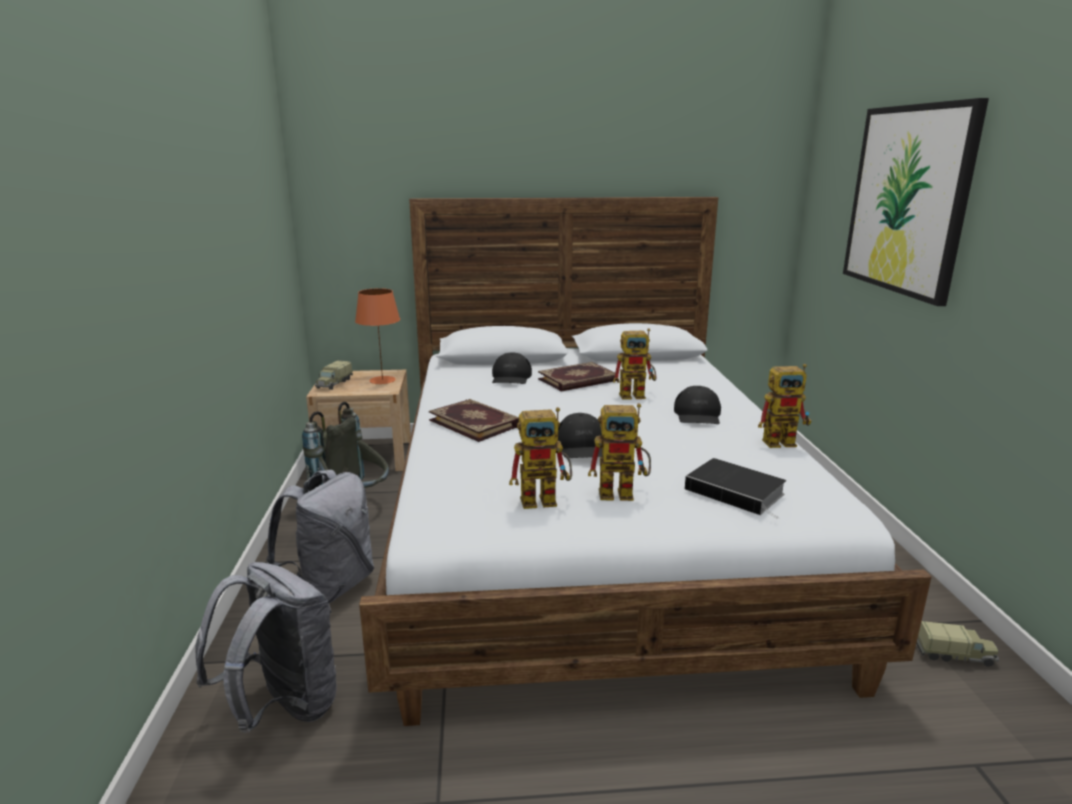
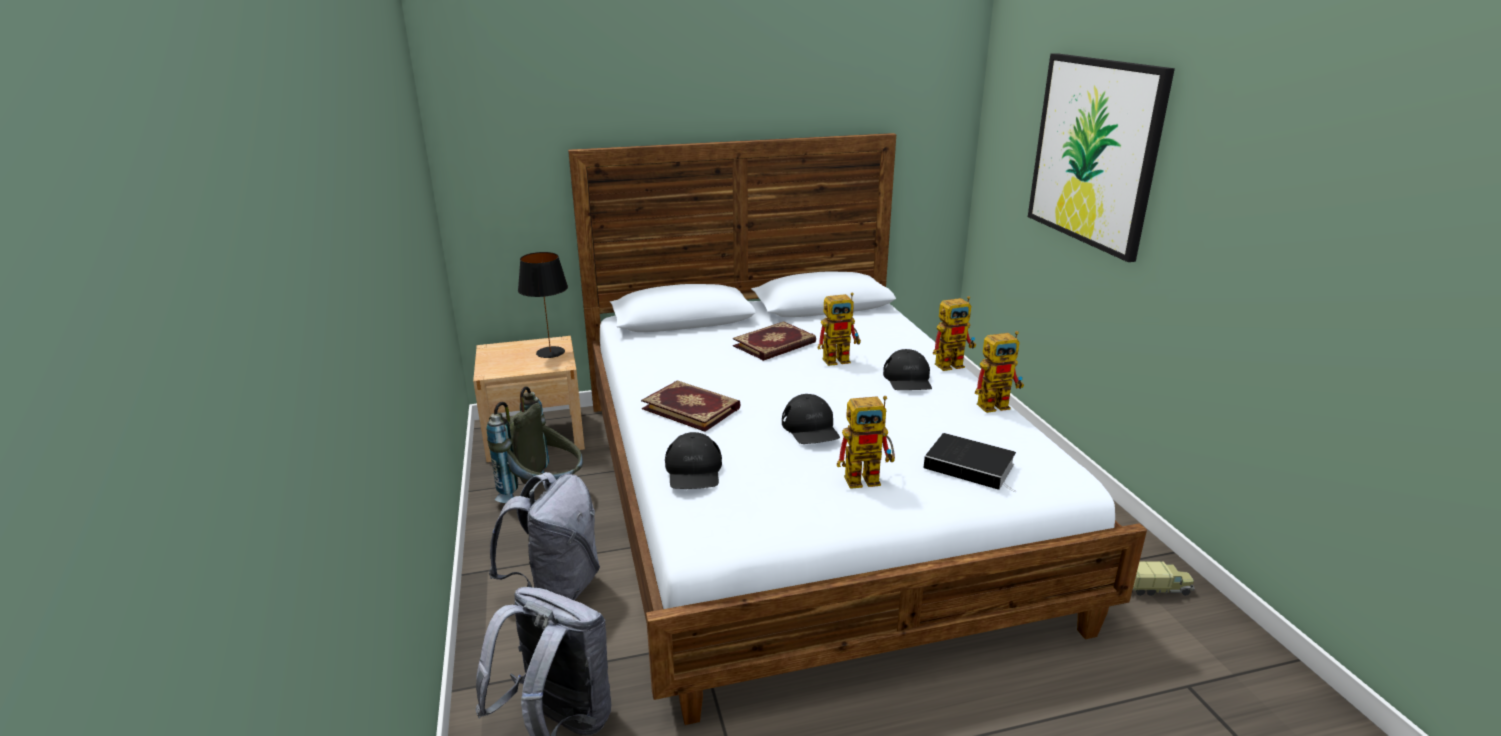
camera: 10 degrees left, 5 degrees up
toy truck [315,360,353,390] -> none
orange table lamp [355,288,400,384] -> black table lamp [518,252,568,358]
black cap [492,353,532,384] -> black cap moved to [665,432,722,489]
toy robot [509,407,572,509] -> toy robot moved to [933,296,976,371]

